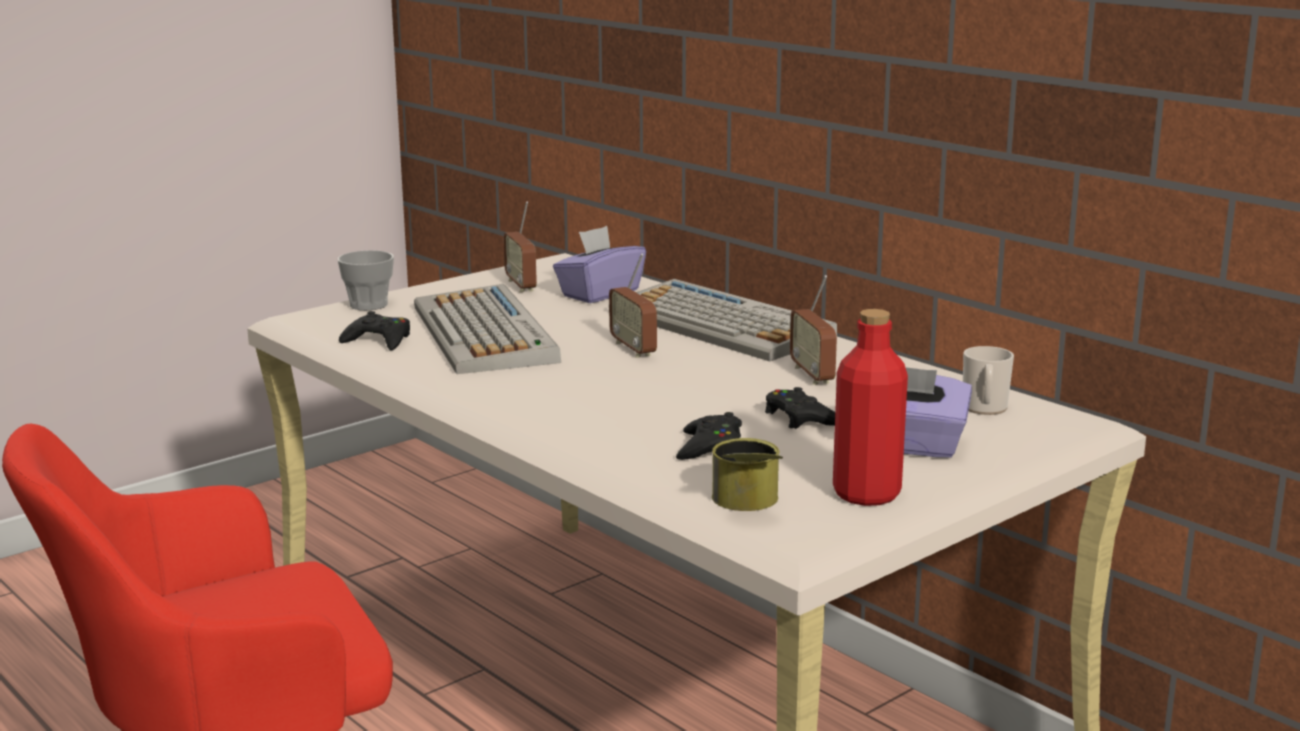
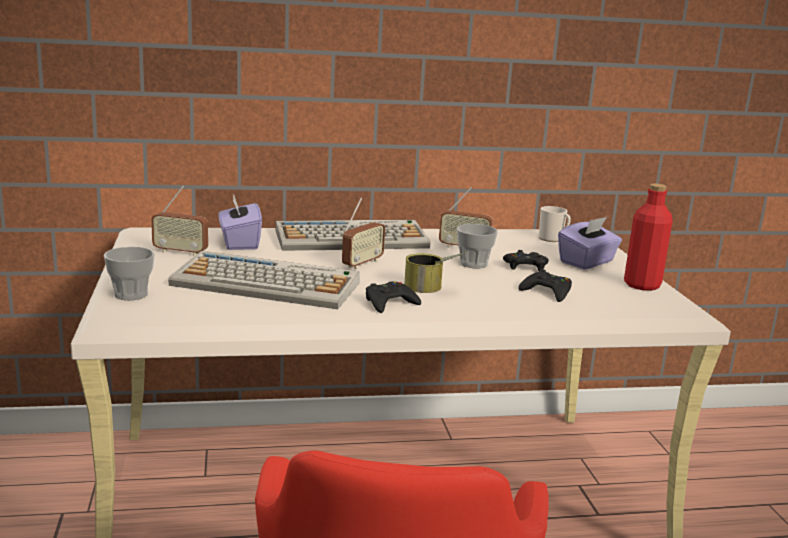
camera: 60 degrees left, 0 degrees up
black game controller [339,311,410,351] -> black game controller moved to [366,281,421,313]
radio [609,254,657,358] -> radio turned 60 degrees counterclockwise [342,198,385,269]
can [712,438,783,511] -> can moved to [404,251,467,293]
none -> cup [457,224,498,269]

